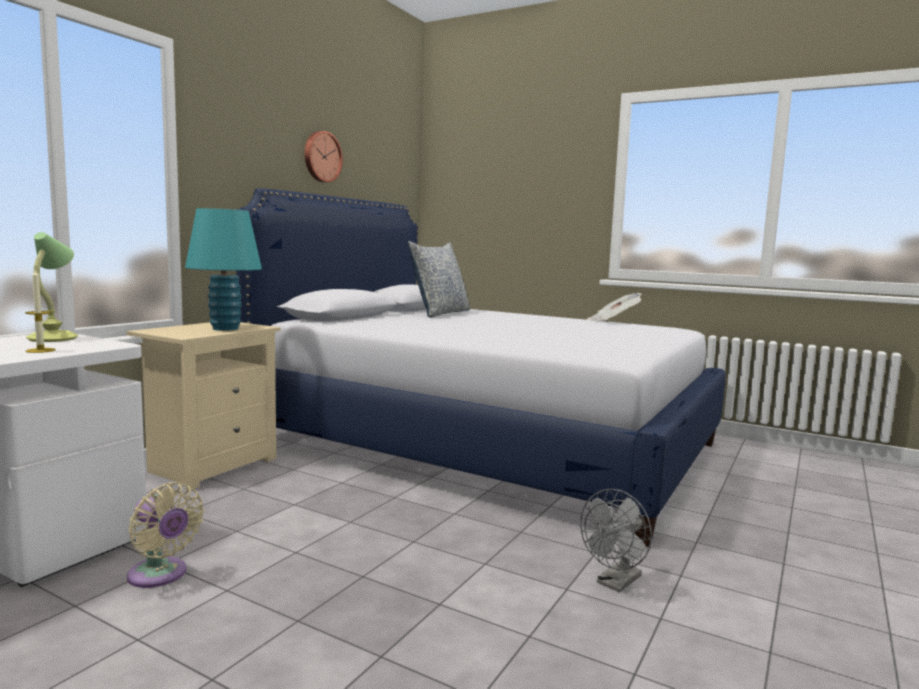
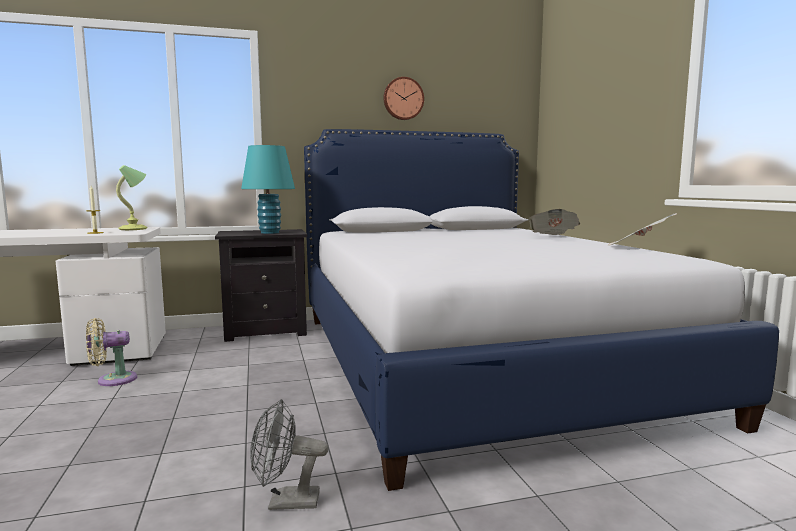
camera: 45 degrees right, 0 degrees up
beige nightstand [126,322,281,490] -> black nightstand [215,229,307,342]
beige fan [127,482,204,588] -> beige fan turned 75 degrees clockwise [86,318,137,386]
pillow [408,241,470,318] -> none
none -> newspaper [528,209,580,235]

